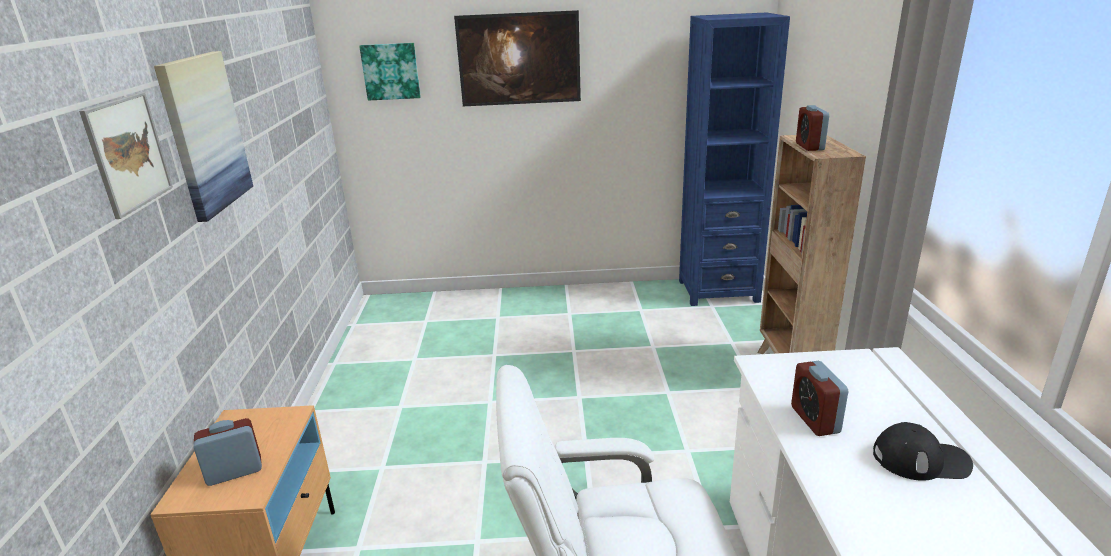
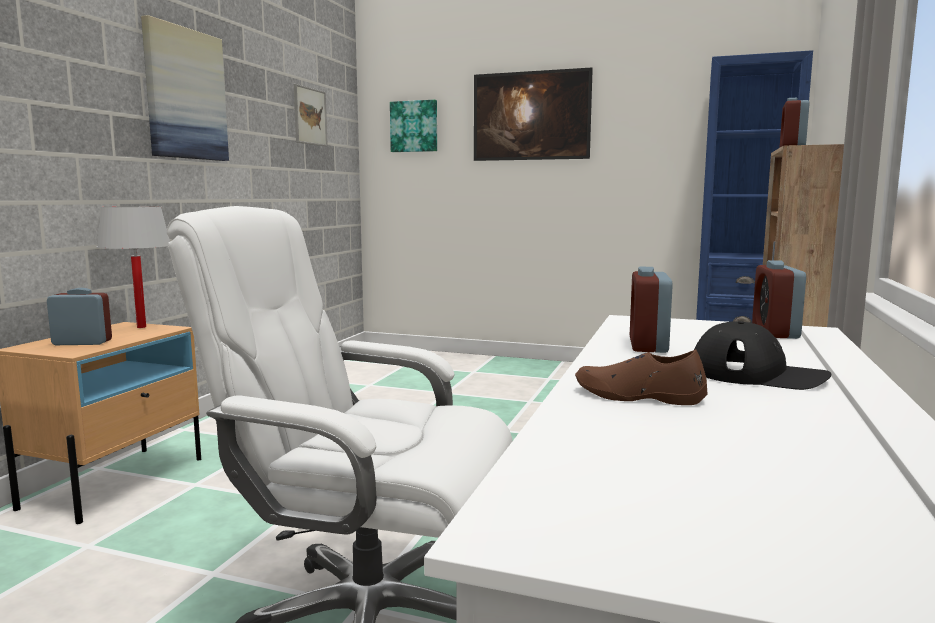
camera: 20 degrees right, 15 degrees down
picture [79,92,173,219] -> picture moved to [294,84,328,146]
none -> white table lamp [97,206,170,328]
none -> brown shoe [575,349,708,405]
none -> alarm clock [752,260,806,339]

